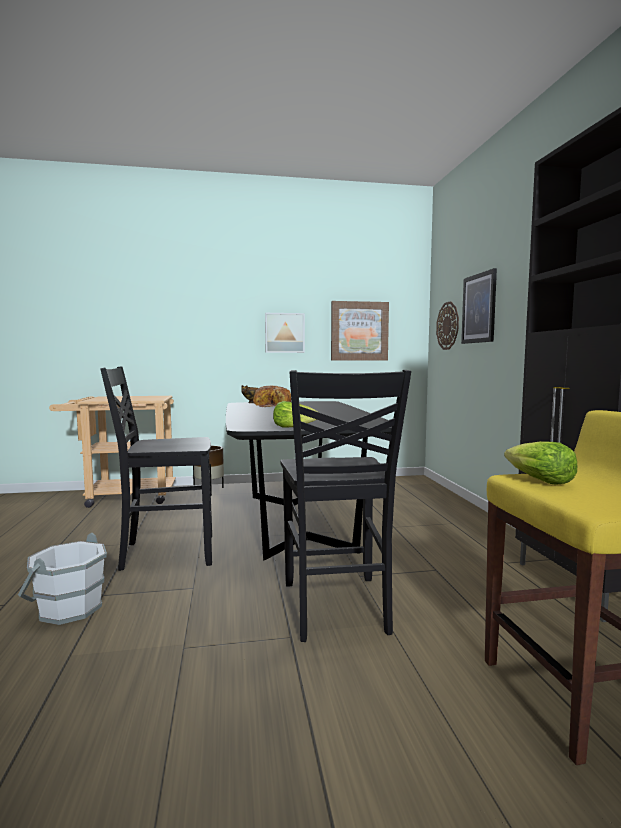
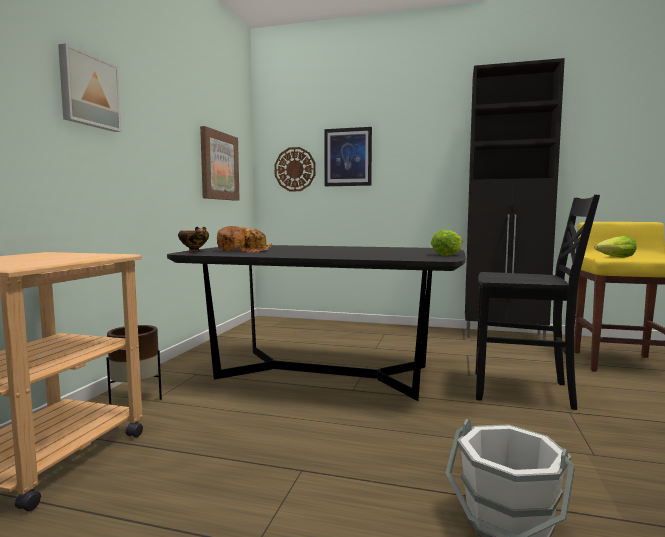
camera: 65 degrees left, 0 degrees up
black chair [100,366,212,571] -> none
picture [265,313,305,353] -> picture moved to [58,43,122,132]

